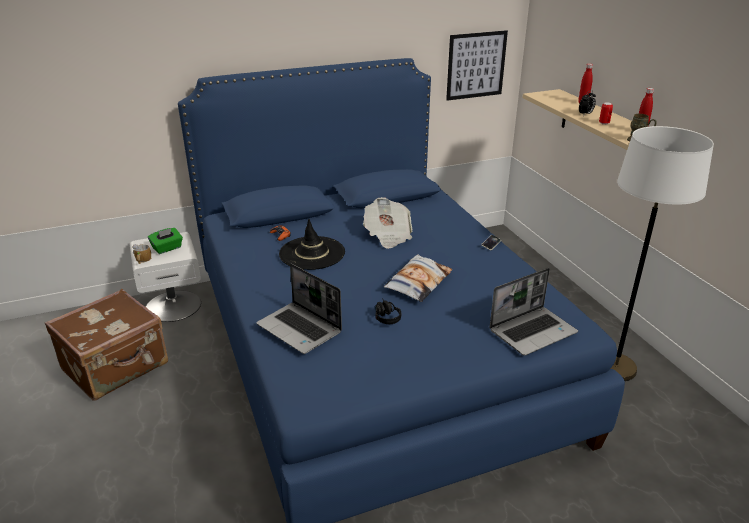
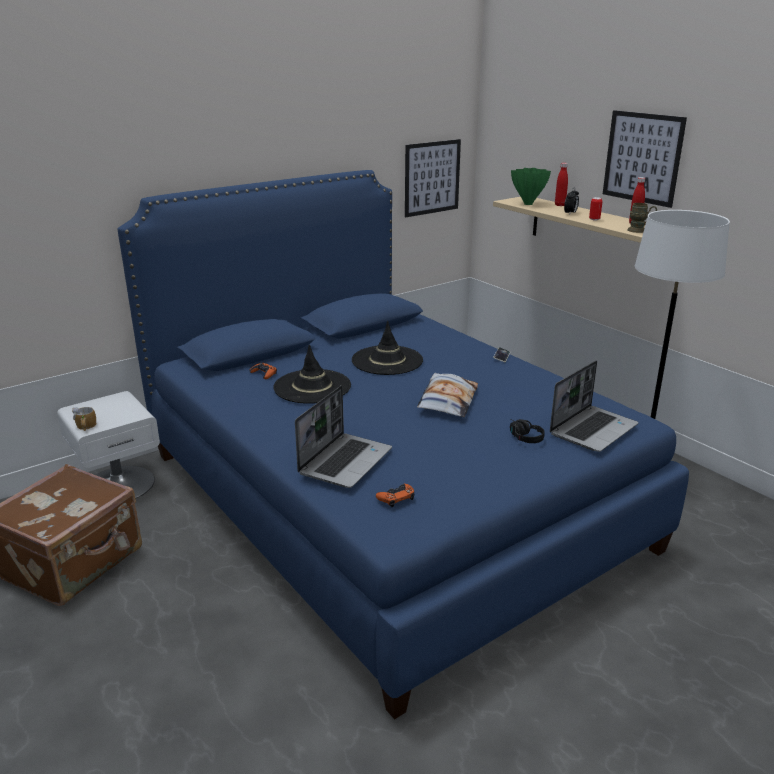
camera: 15 degrees left, 5 degrees down
green tissue box [148,228,183,254] -> none
laptop [256,263,342,354] -> laptop turned 90 degrees counterclockwise [295,385,392,488]
newspaper [363,197,412,249] -> black hat [352,321,423,375]
black headphones [375,298,401,324] -> black headphones moved to [510,419,545,443]
none -> orange game controller [376,484,415,507]
none -> green vase [511,168,551,205]
none -> picture [603,110,687,208]

